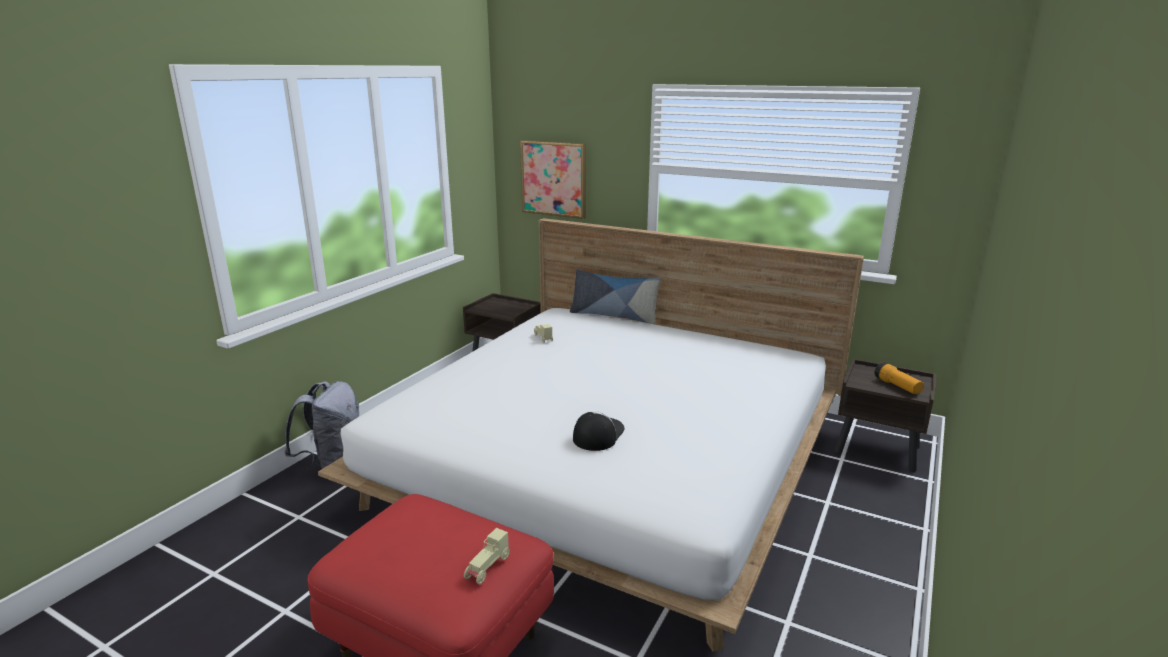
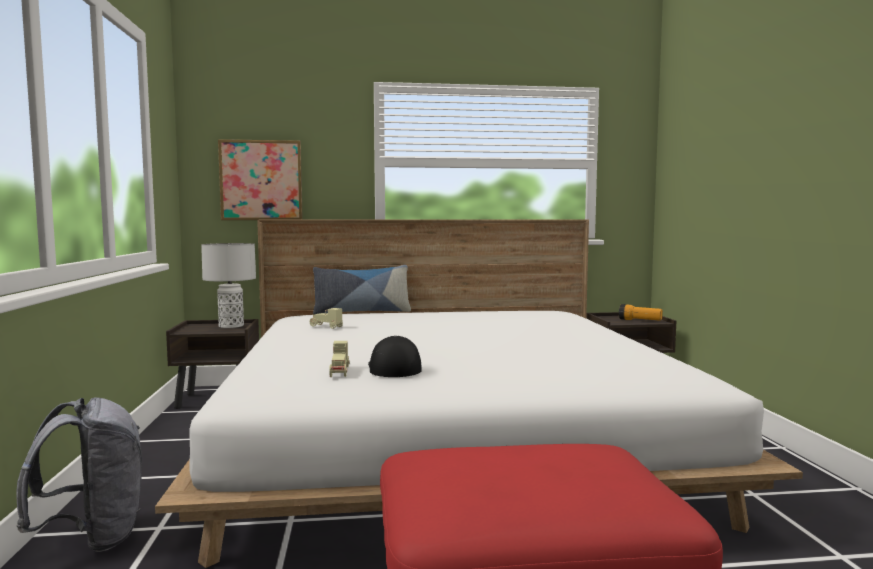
camera: 35 degrees left, 15 degrees down
beige toy car [464,528,510,584] -> beige toy car moved to [329,341,350,377]
cap [573,411,625,451] -> cap moved to [368,335,422,377]
none -> white table lamp [201,243,256,328]

